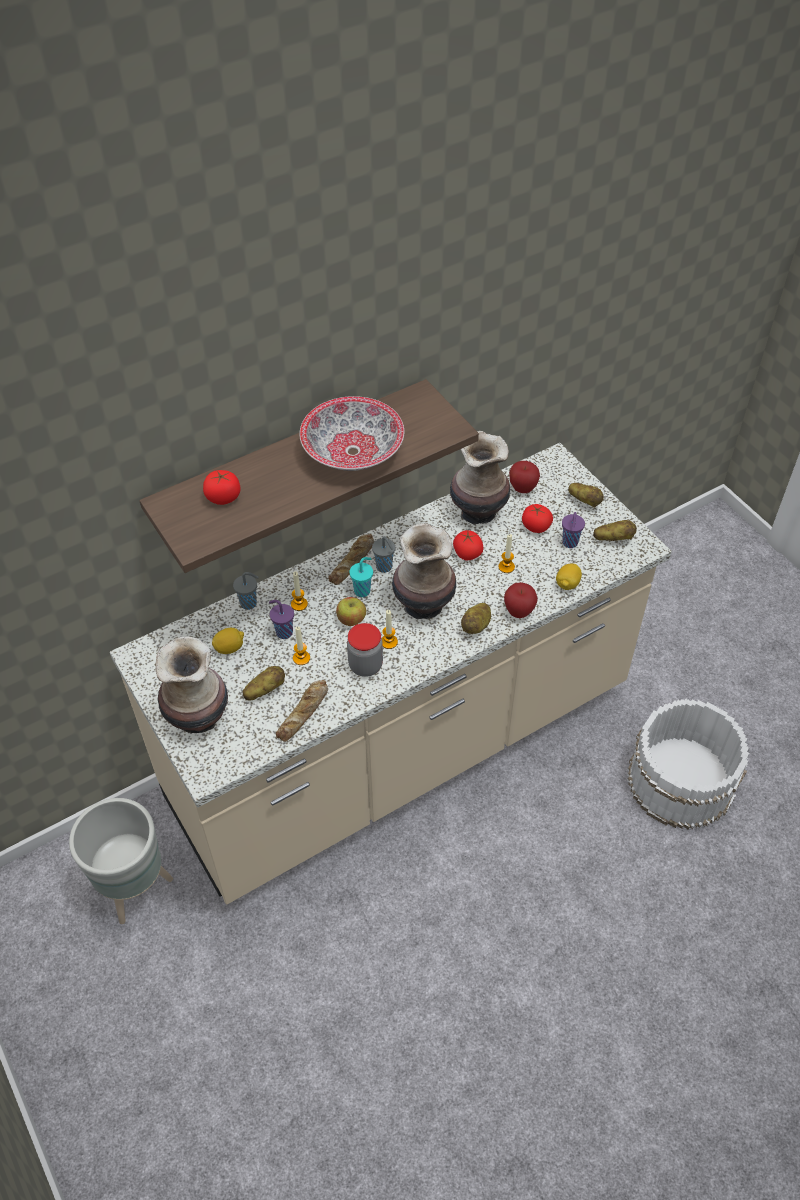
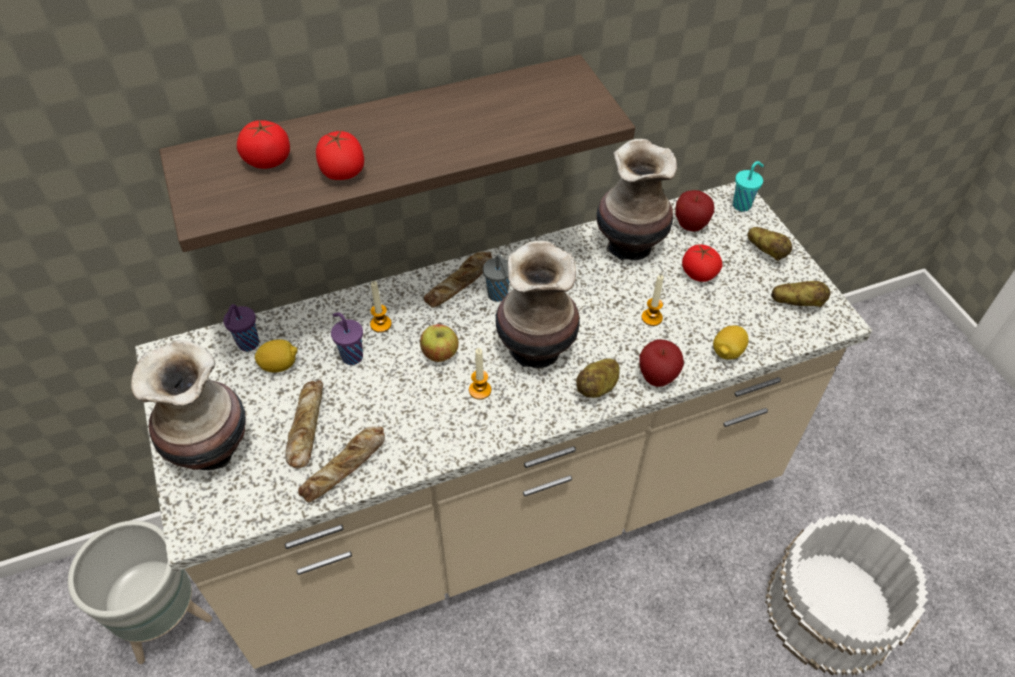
camera: 10 degrees right, 0 degrees up
grey cup [233,572,259,610] -> none
potato [243,666,285,700] -> bread [285,380,324,469]
candle [293,626,310,665] -> none
bowl [299,396,405,471] -> none
jar [347,623,383,677] -> none
turquoise cup [349,557,373,597] -> turquoise cup moved to [733,161,764,212]
tomato [453,530,483,560] -> tomato moved to [316,130,364,180]
purple cup [562,512,585,548] -> purple cup moved to [223,304,259,352]

